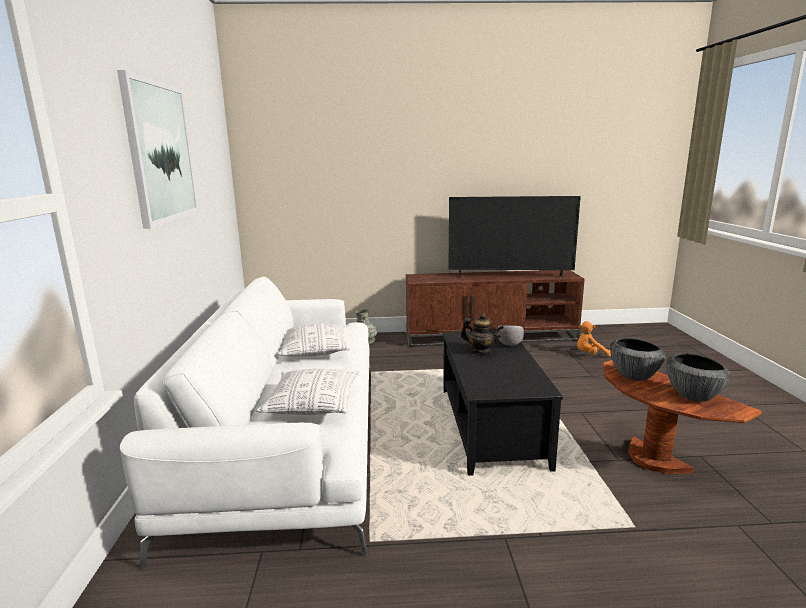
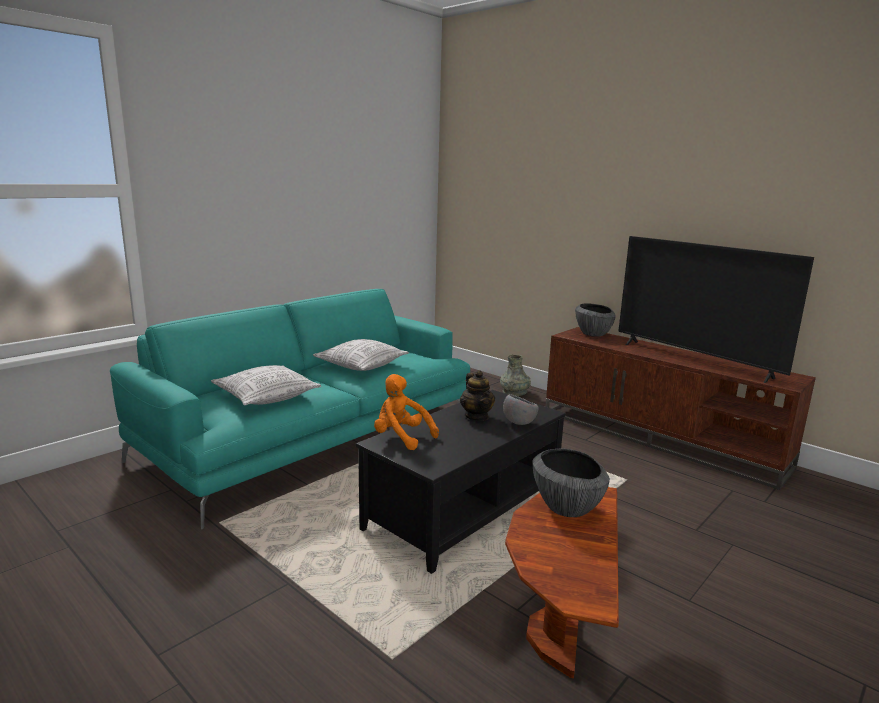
camera: 45 degrees right, 0 degrees up
picture [117,70,199,229] -> none
white sofa [120,277,370,570] -> turquoise sofa [110,289,470,529]
orange plush toy [577,321,611,357] -> orange plush toy moved to [374,374,439,450]
bowl [667,353,731,402] -> bowl moved to [575,303,616,337]

